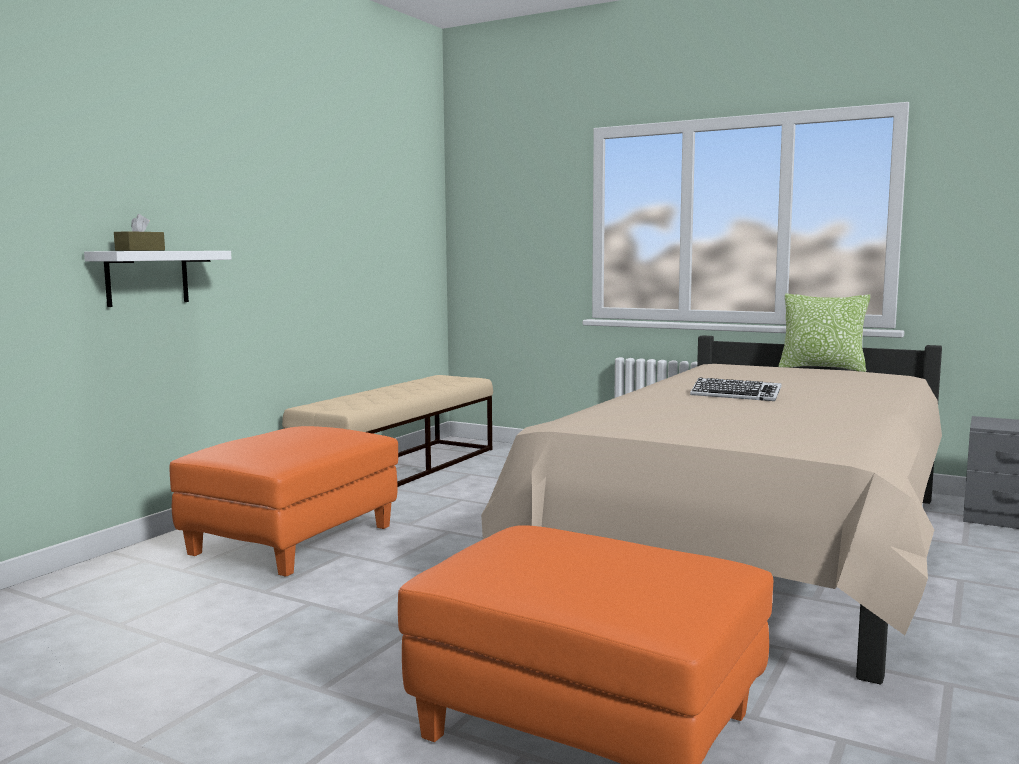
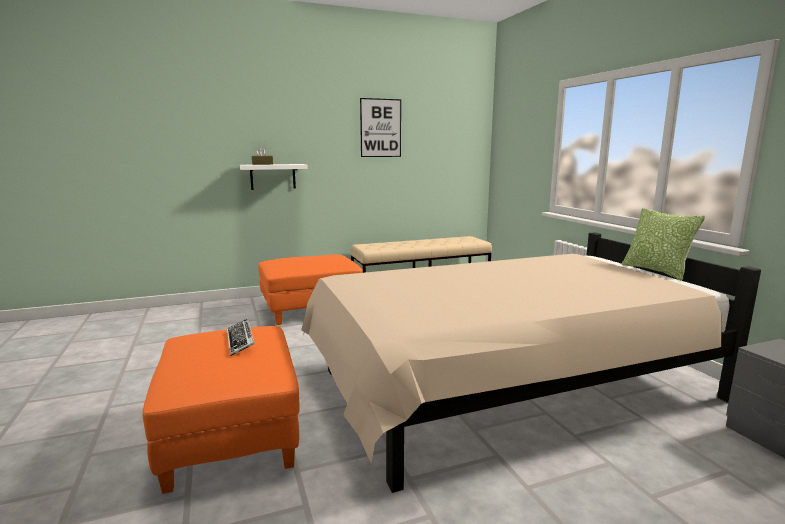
camera: 40 degrees right, 5 degrees up
keyboard [690,378,782,401] -> keyboard moved to [227,319,255,356]
none -> picture [360,98,401,157]

